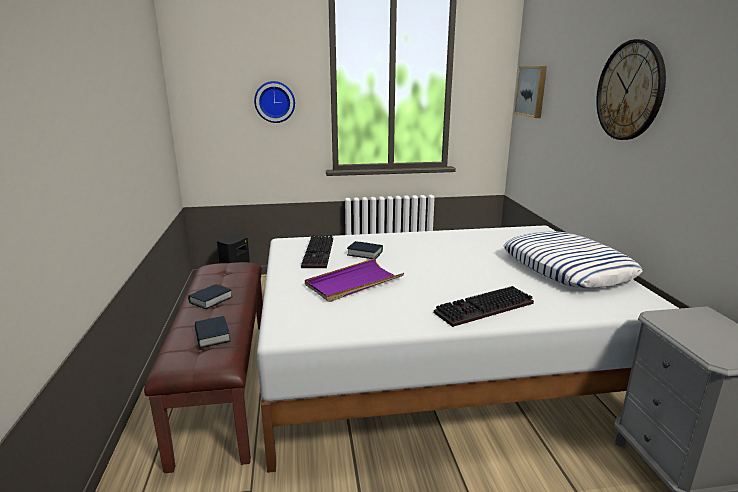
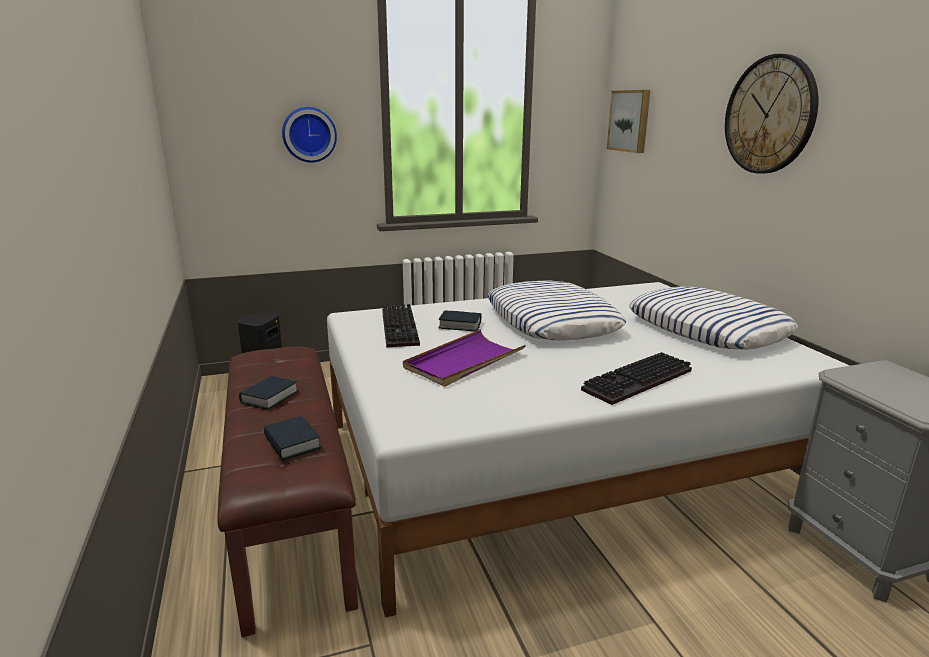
camera: 10 degrees left, 0 degrees up
none -> pillow [487,280,626,340]

